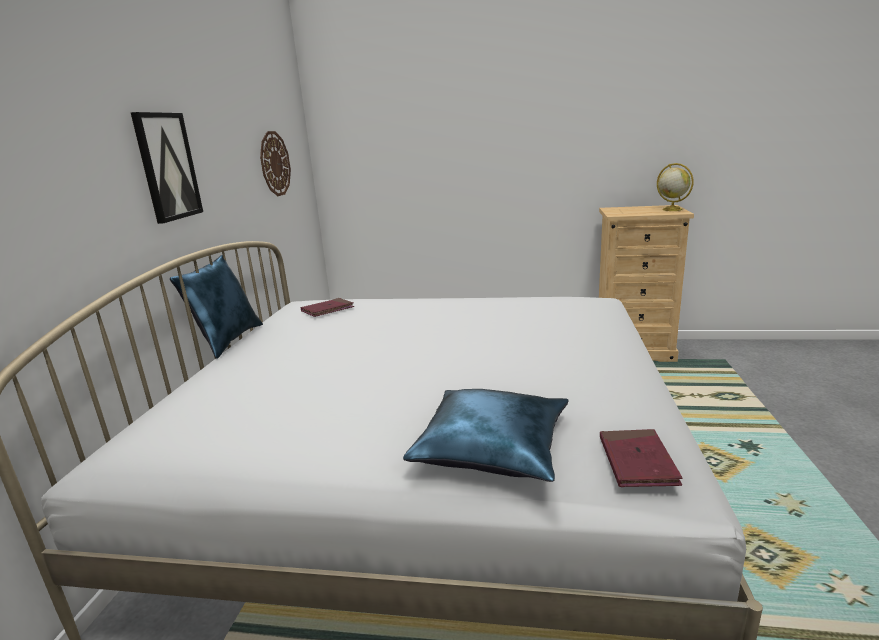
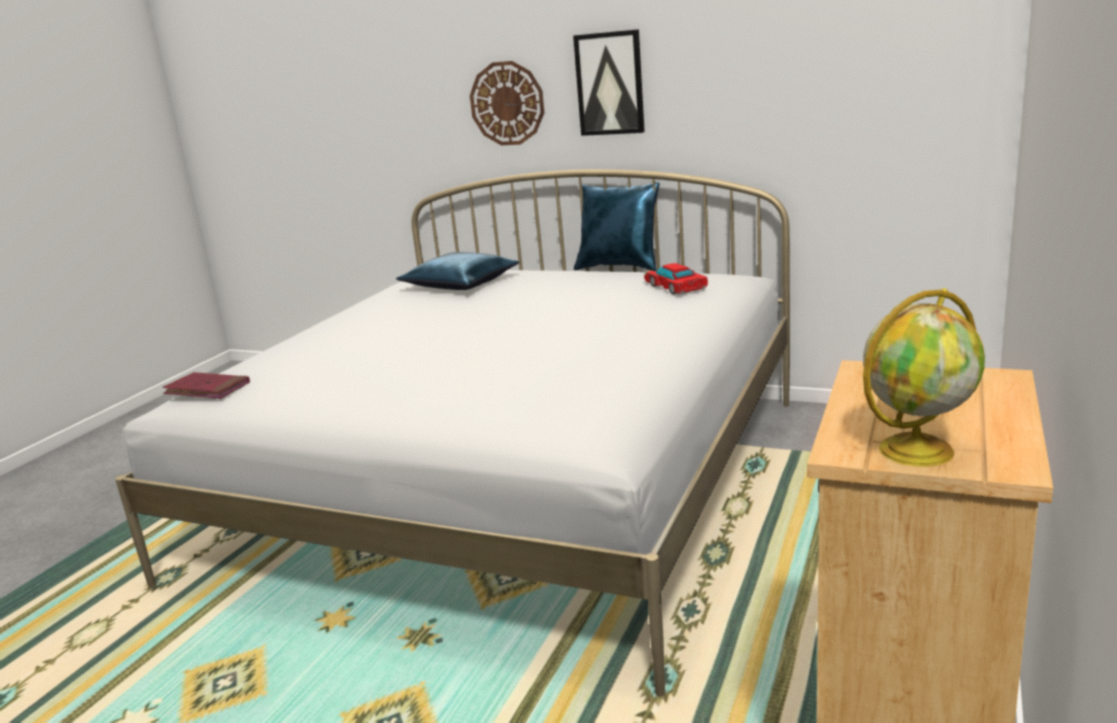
camera: 105 degrees right, 0 degrees up
wall clock [260,131,291,196] -> wall clock moved to [470,61,544,145]
red book [301,298,354,317] -> toy car [644,263,708,295]
blue pillow [403,389,568,482] -> blue pillow moved to [396,252,519,290]

